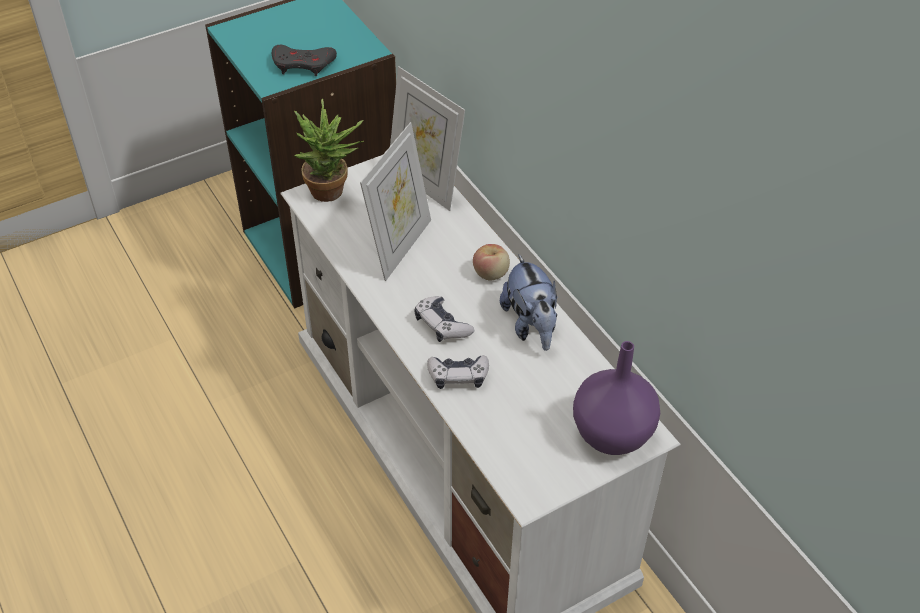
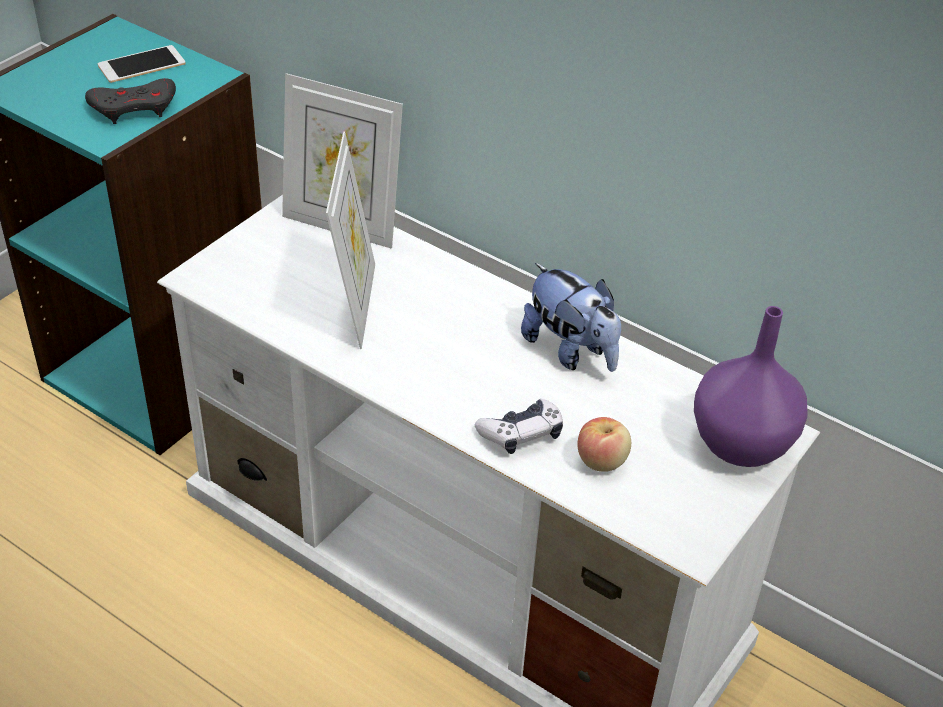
camera: 25 degrees left, 5 degrees down
potted plant [294,99,364,202] -> none
game controller [414,296,474,342] -> none
apple [473,244,510,281] -> apple moved to [577,417,631,472]
none -> phone [98,45,186,83]

